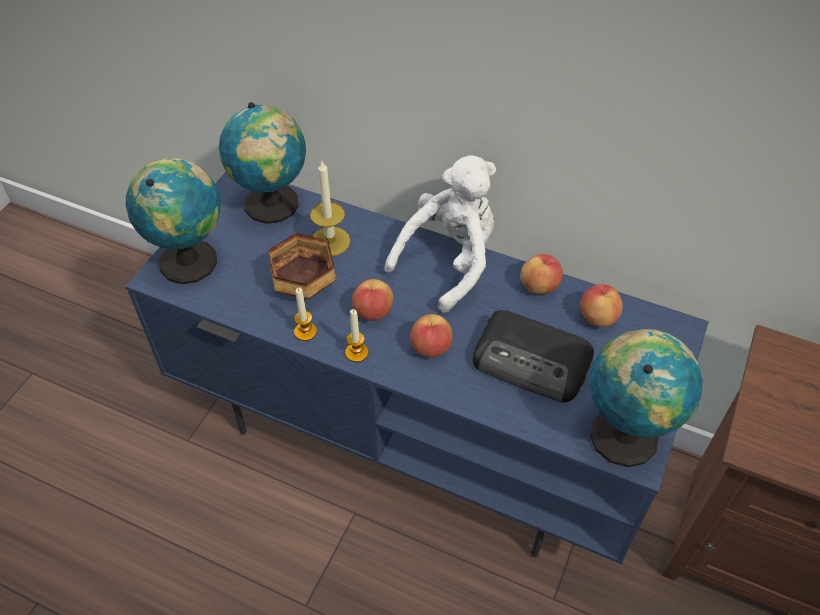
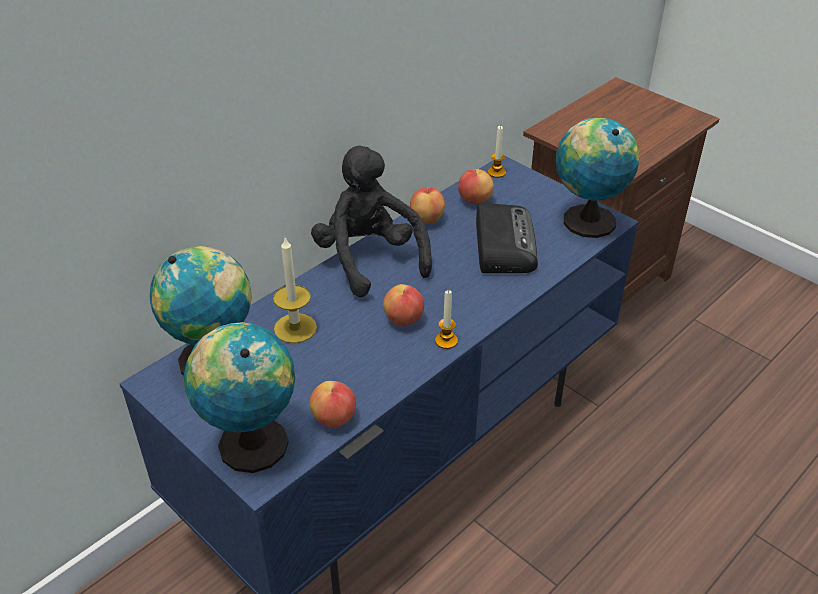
camera: 70 degrees left, 10 degrees down
bowl [268,233,336,299] -> none
candle [294,288,317,341] -> candle moved to [488,125,506,178]
white plush toy [384,155,496,313] -> black plush toy [311,146,432,297]
apple [410,314,452,357] -> apple moved to [309,381,356,428]
radio [473,310,594,402] -> radio turned 45 degrees counterclockwise [476,203,538,273]

